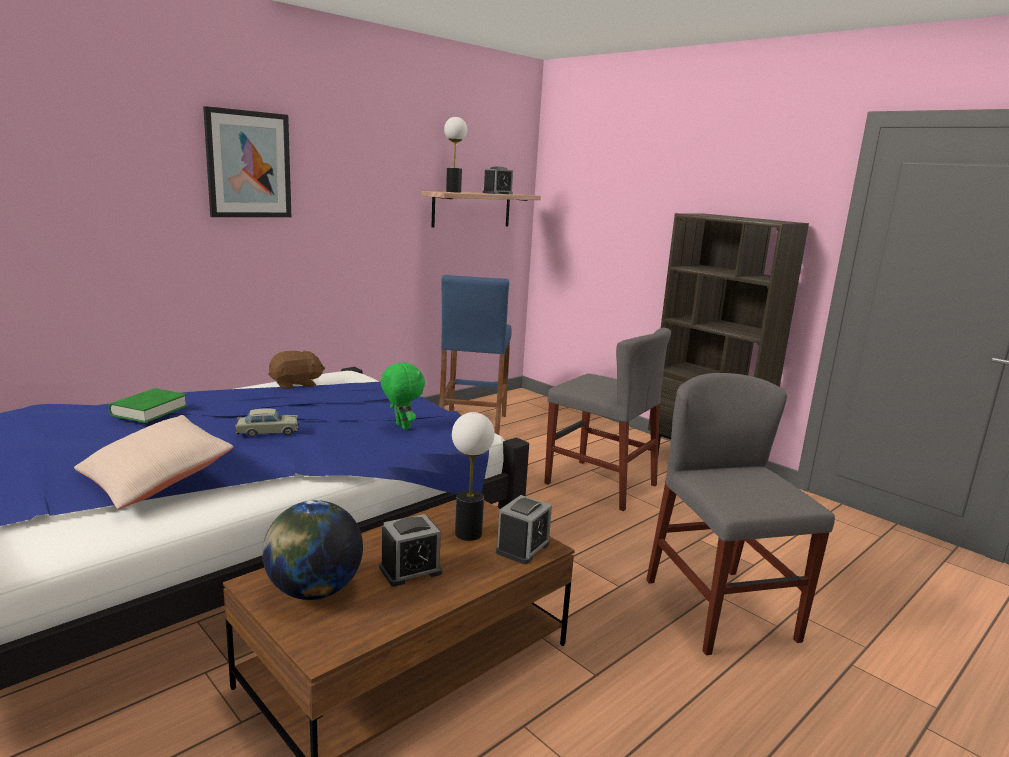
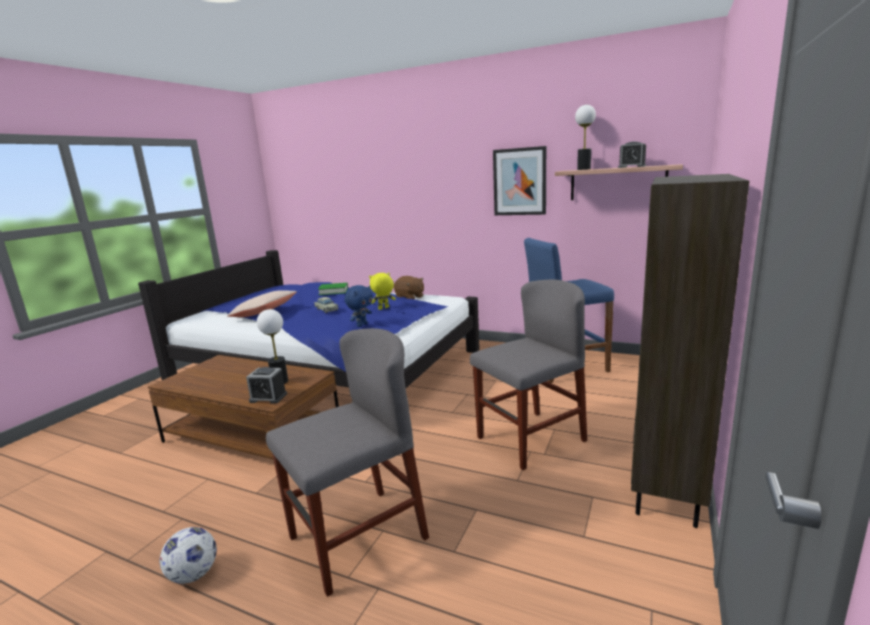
camera: 70 degrees right, 0 degrees up
picture [203,106,291,217] -> picture moved to [493,146,546,215]
globe [262,500,363,600] -> none
alarm clock [379,514,443,586] -> none
green plush toy [381,362,425,430] -> blue plush toy [344,285,373,327]
grey chair [544,328,671,511] -> grey chair turned 135 degrees counterclockwise [470,280,587,470]
none -> football [160,527,217,584]
none -> yellow plush toy [369,273,396,310]

